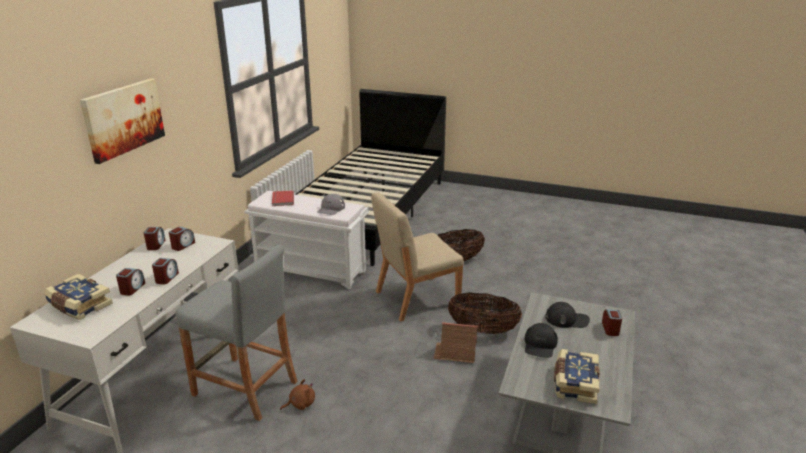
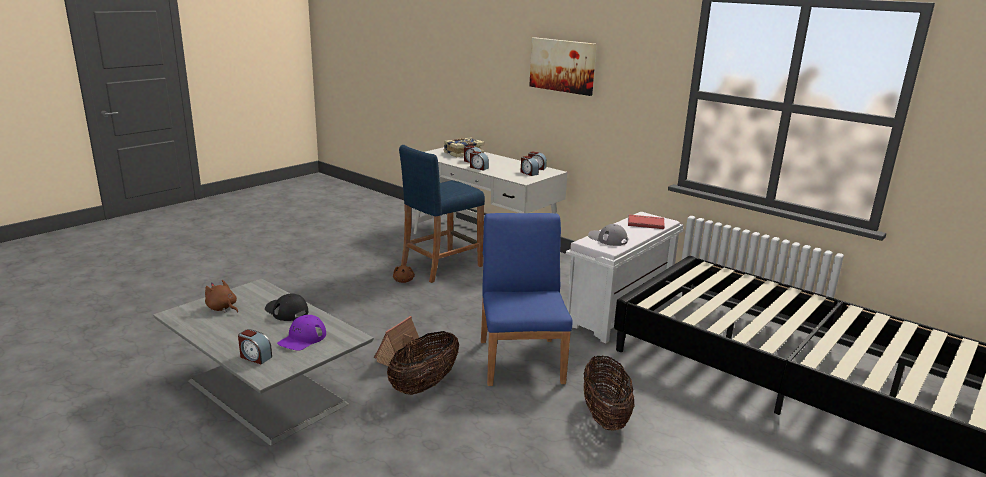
camera: 110 degrees right, 5 degrees down
grey stool [175,244,298,421] -> blue stool [399,145,485,283]
beige chair [371,193,464,321] -> blue chair [481,213,573,386]
black cap [545,302,590,328] -> purple cap [277,315,326,351]
book [554,349,600,404] -> brown plush toy [205,280,238,313]

